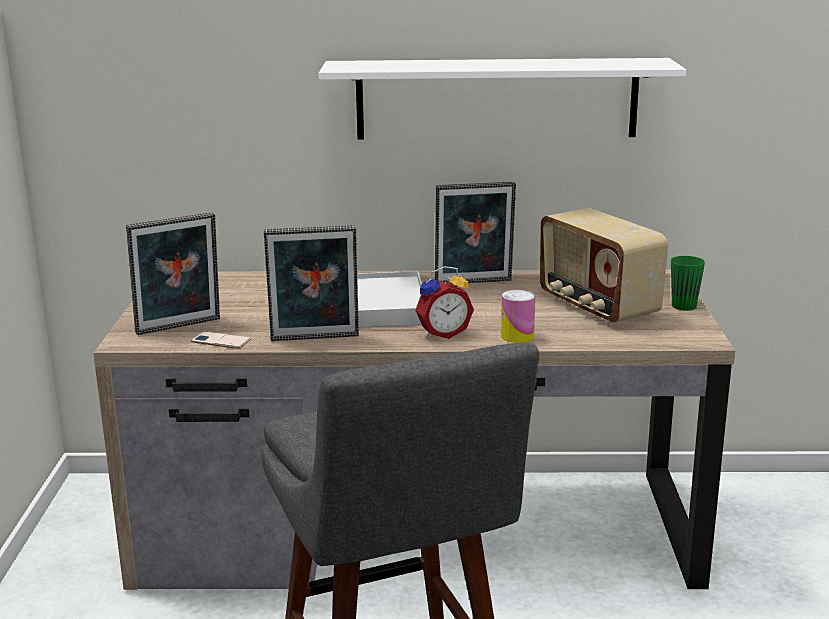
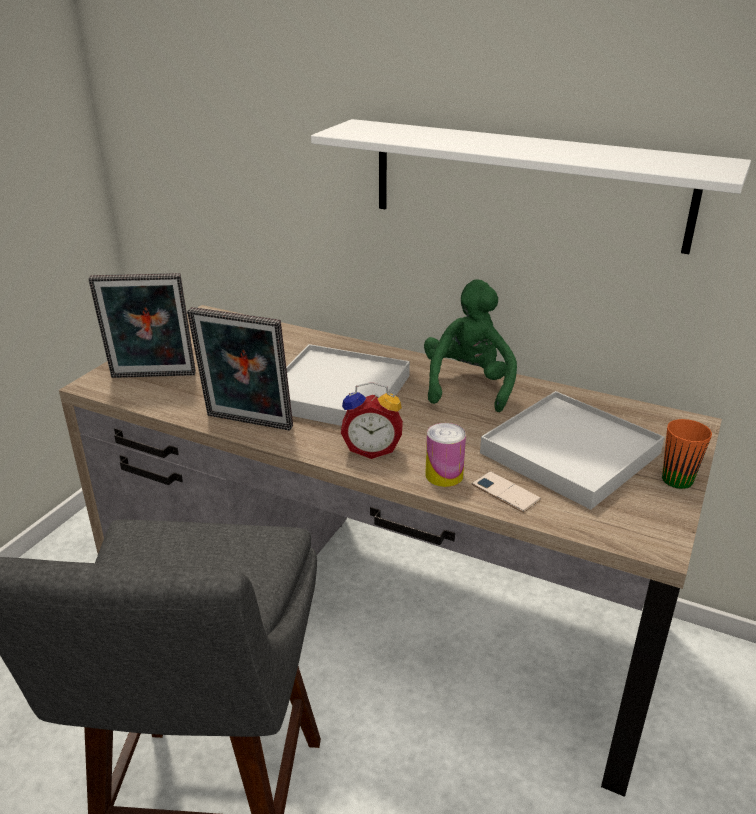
camera: 25 degrees right, 10 degrees up
phone [191,331,251,349] -> phone moved to [472,471,541,513]
picture frame [435,182,516,284] -> green plush toy [424,279,517,412]
radio [540,208,668,324] -> white tray [480,391,664,510]
green mug [671,256,705,311] -> orange mug [662,419,712,489]

